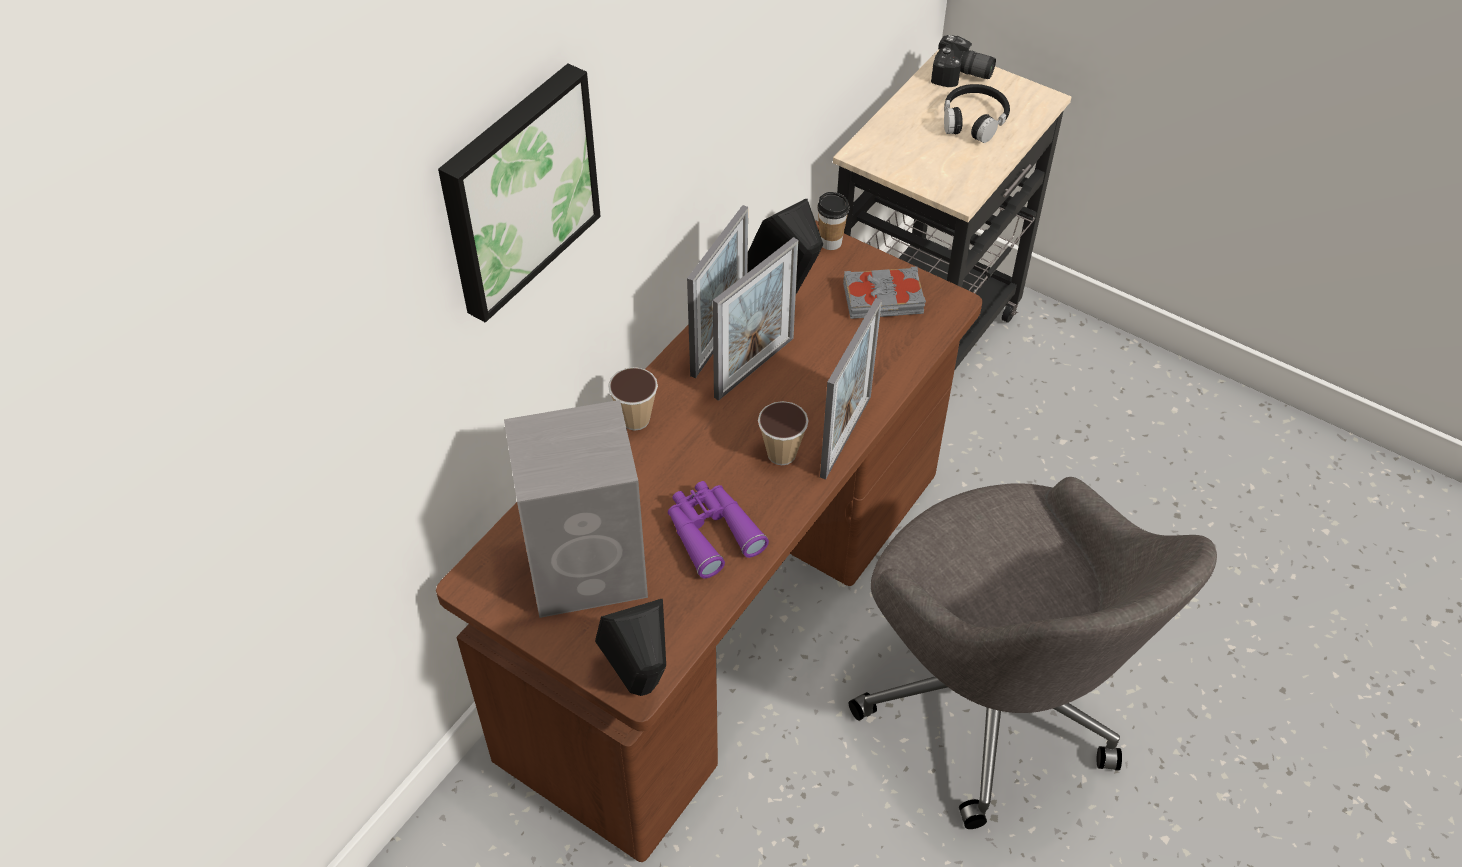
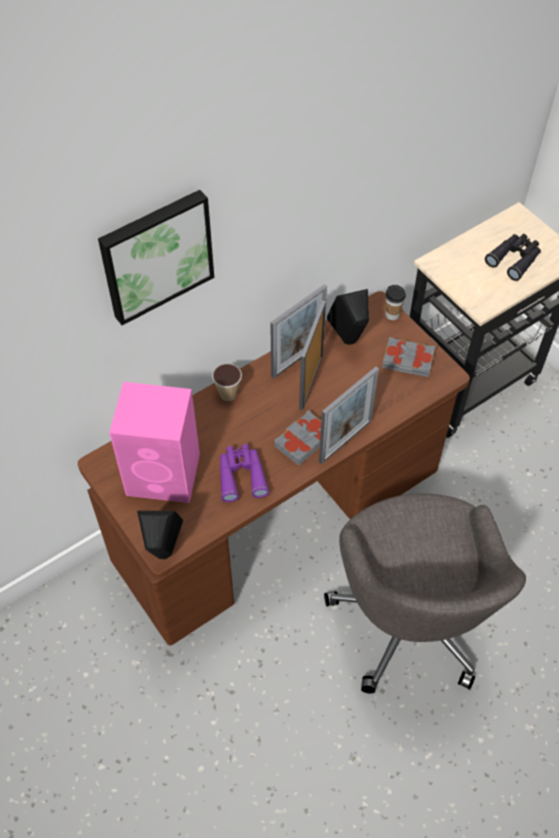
camera: 20 degrees right, 5 degrees up
grey speaker [504,400,648,618] -> pink speaker [109,382,200,503]
picture frame [713,237,798,401] -> picture frame turned 135 degrees clockwise [299,300,326,410]
cup [758,401,809,465] -> grey book [275,410,321,466]
camera [931,35,996,87] -> none
black headphones [944,84,1010,143] -> black binoculars [485,234,541,281]

